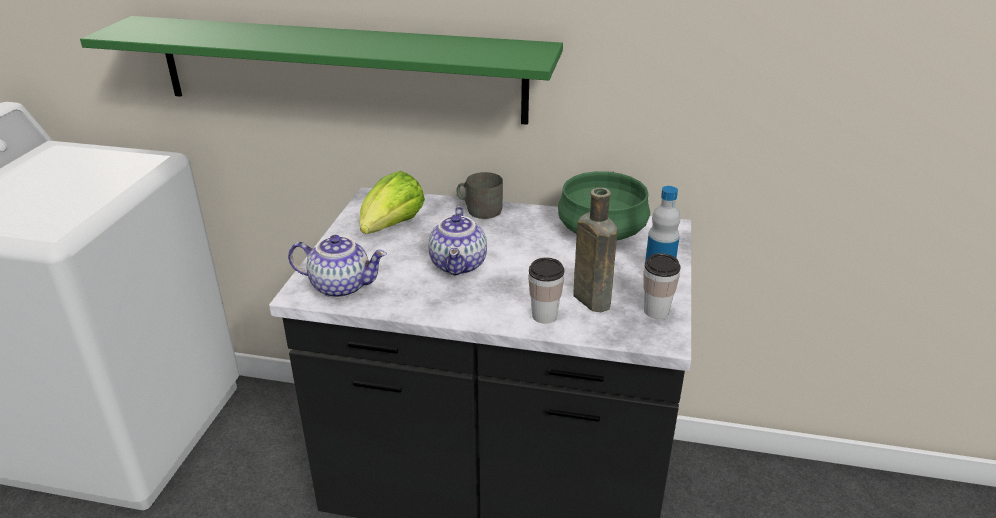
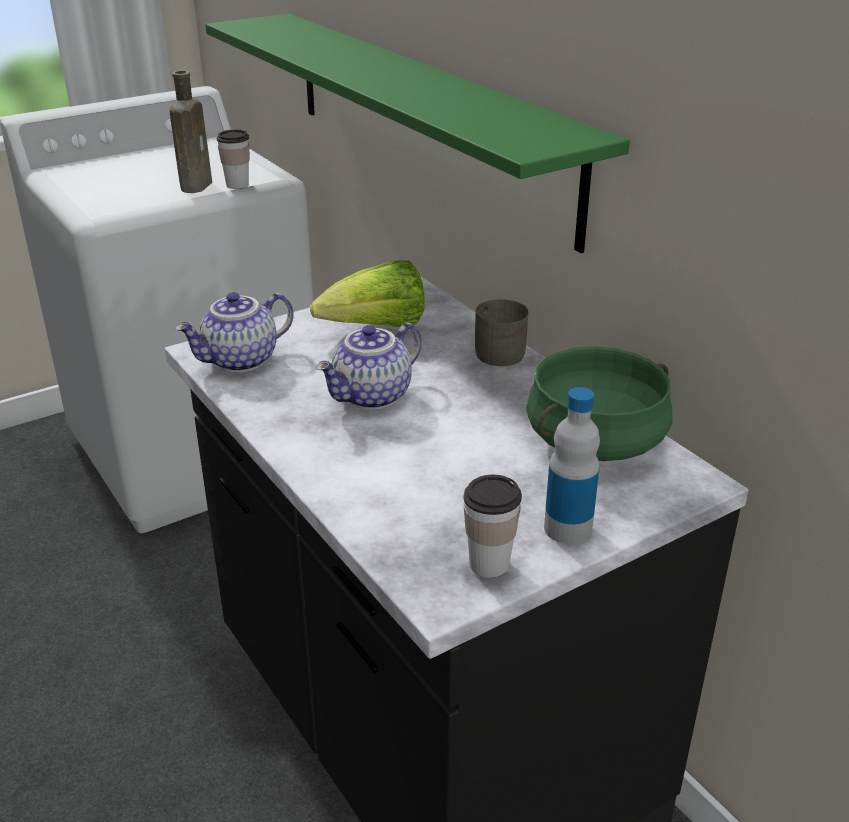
camera: 45 degrees right, 0 degrees up
teapot [288,235,387,298] -> teapot turned 90 degrees clockwise [175,292,294,372]
cup [528,258,564,324] -> cup moved to [217,130,249,189]
brown bottle [573,188,618,312] -> brown bottle moved to [170,70,212,193]

